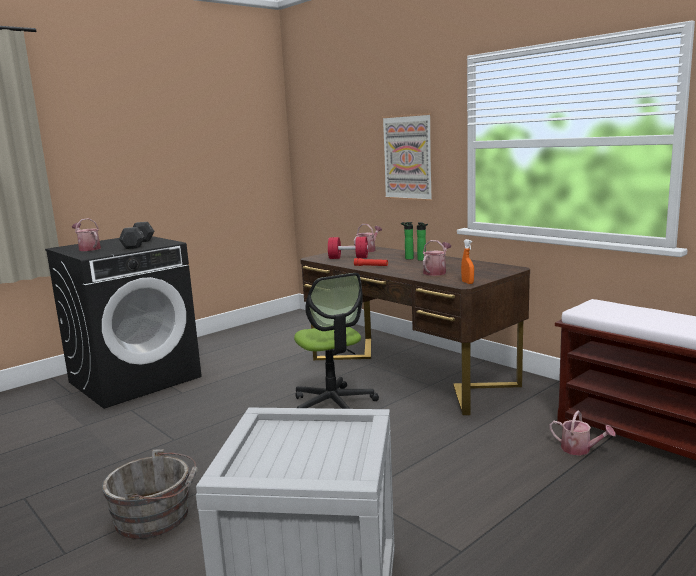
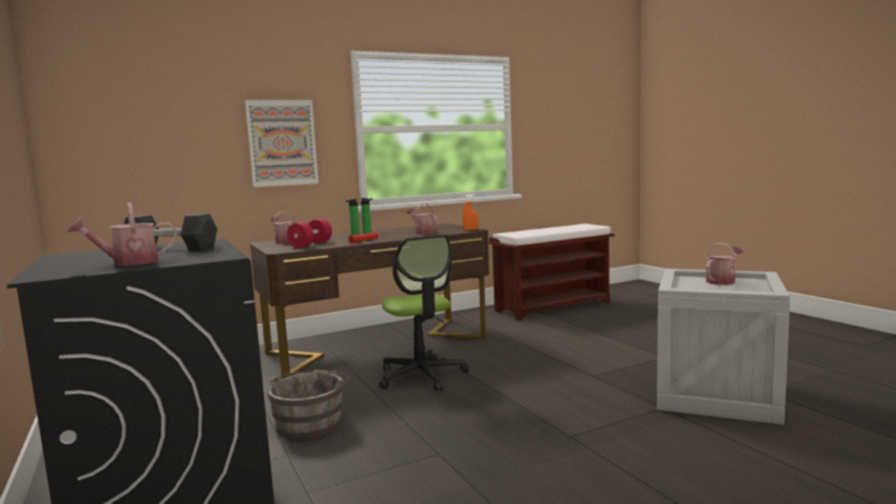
camera: 75 degrees left, 5 degrees down
grey bucket [102,449,198,539] -> grey bucket moved to [267,369,349,439]
office chair [294,273,379,409] -> office chair turned 75 degrees clockwise [379,234,469,391]
watering can [550,410,616,456] -> watering can moved to [706,243,743,285]

